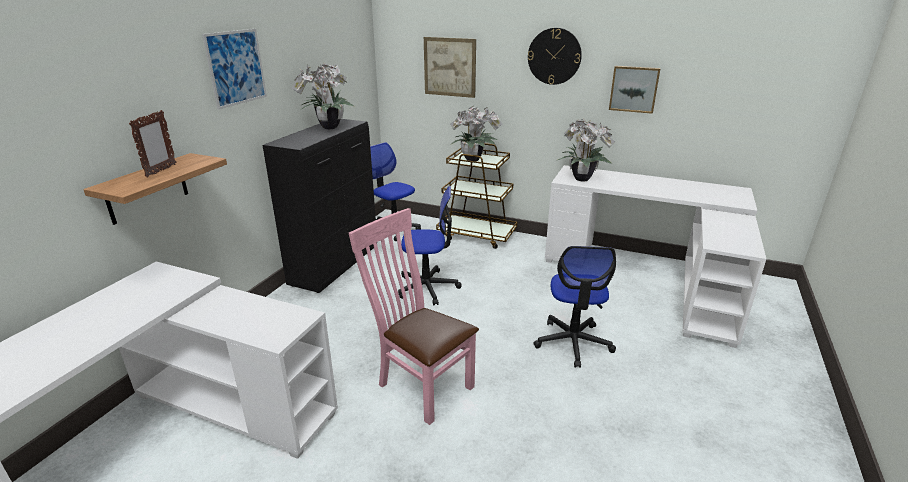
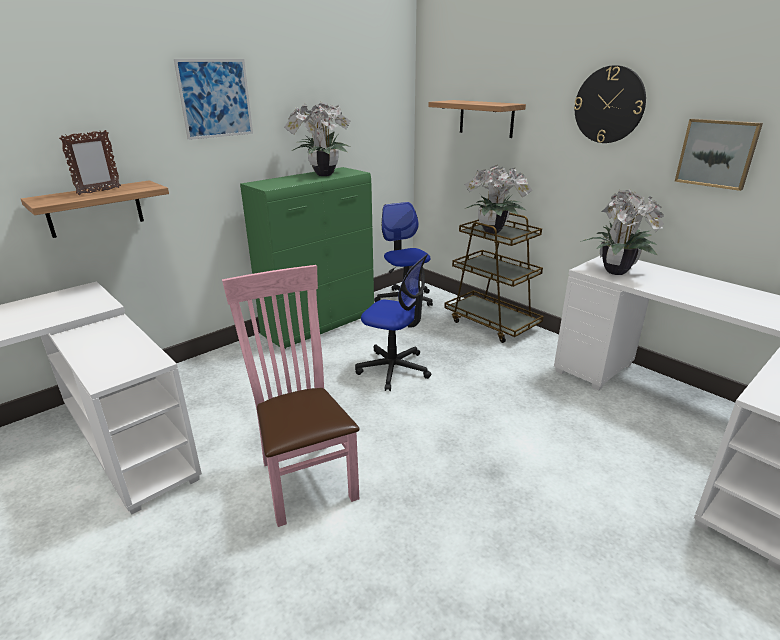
camera: 25 degrees right, 0 degrees up
black cabinet [263,119,376,293] -> green cabinet [240,167,374,349]
picture [424,37,476,98] -> shelf [428,100,526,138]
office chair [533,246,616,368] -> none

